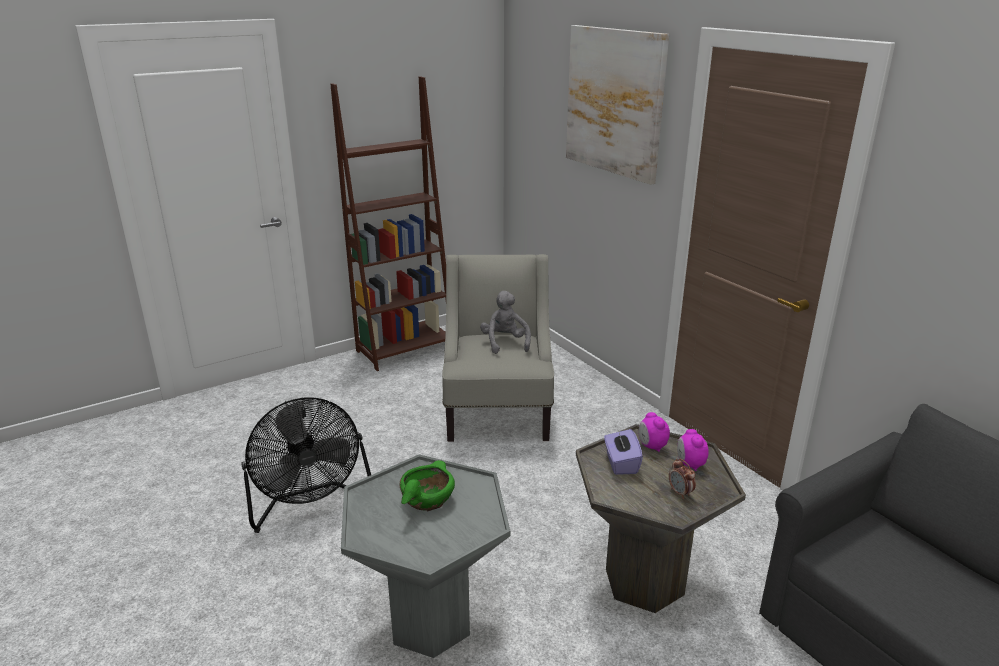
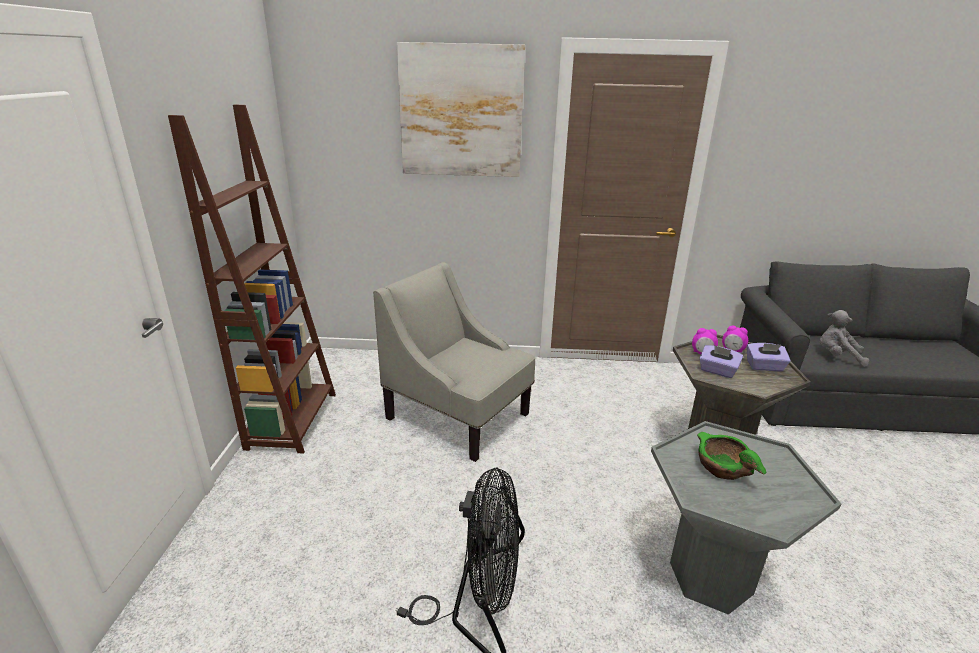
camera: 55 degrees left, 0 degrees up
grey plush toy [480,291,531,354] -> grey plush toy moved to [820,310,869,367]
alarm clock [669,459,696,499] -> purple tissue box [747,343,791,372]

